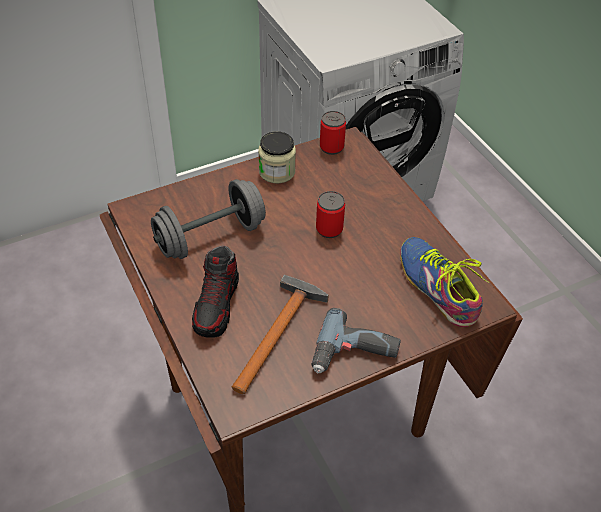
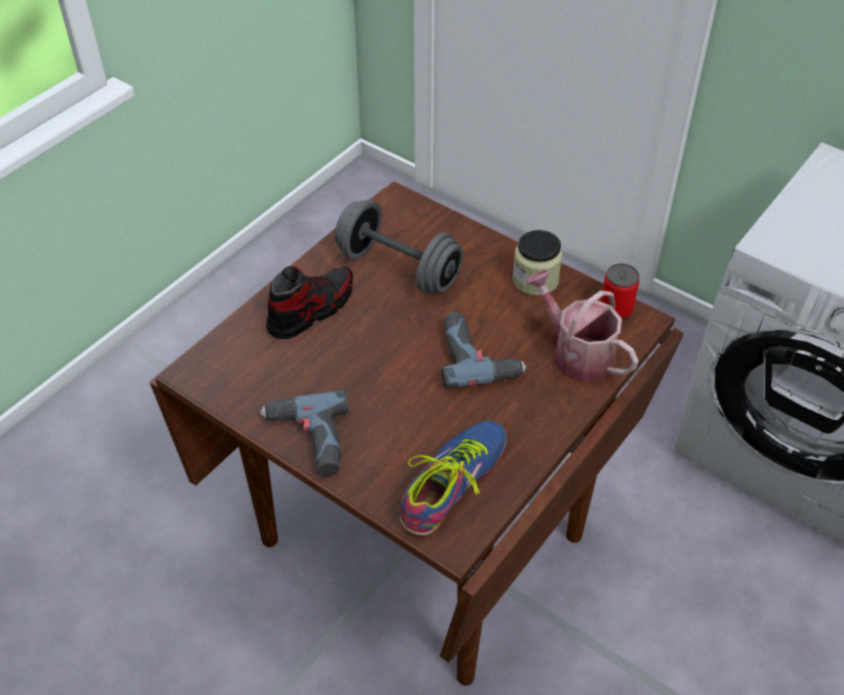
camera: 65 degrees right, 0 degrees up
shoe [192,246,239,337] -> shoe turned 150 degrees clockwise [266,266,353,339]
hammer [232,275,329,394] -> none
can [316,191,345,238] -> power drill [441,312,527,389]
none -> watering can [525,270,639,382]

